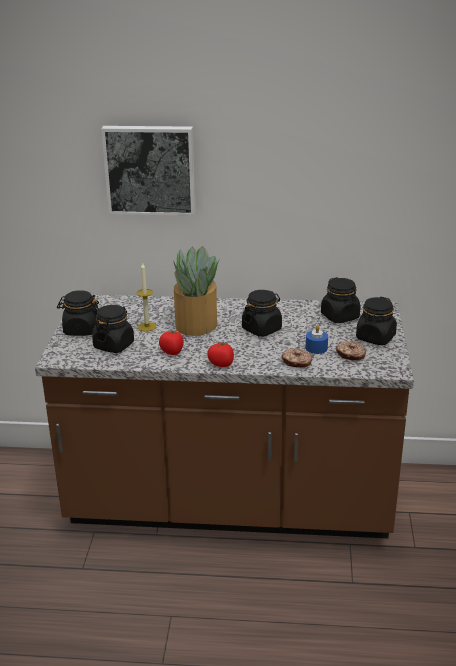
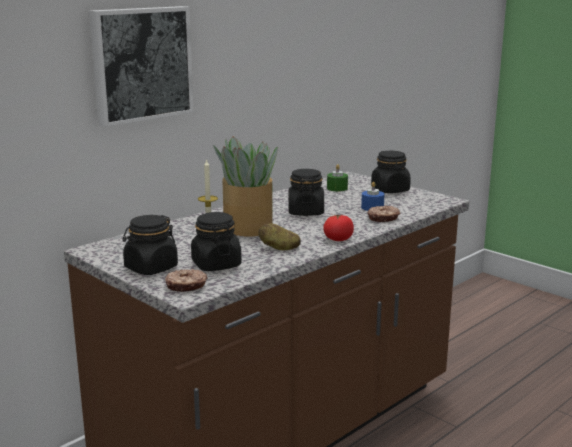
camera: 50 degrees left, 10 degrees down
tomato [159,330,184,355] -> potato [258,223,301,250]
black jar [321,277,360,323] -> green candle [327,164,348,191]
donut [336,341,366,361] -> donut moved to [165,269,207,292]

